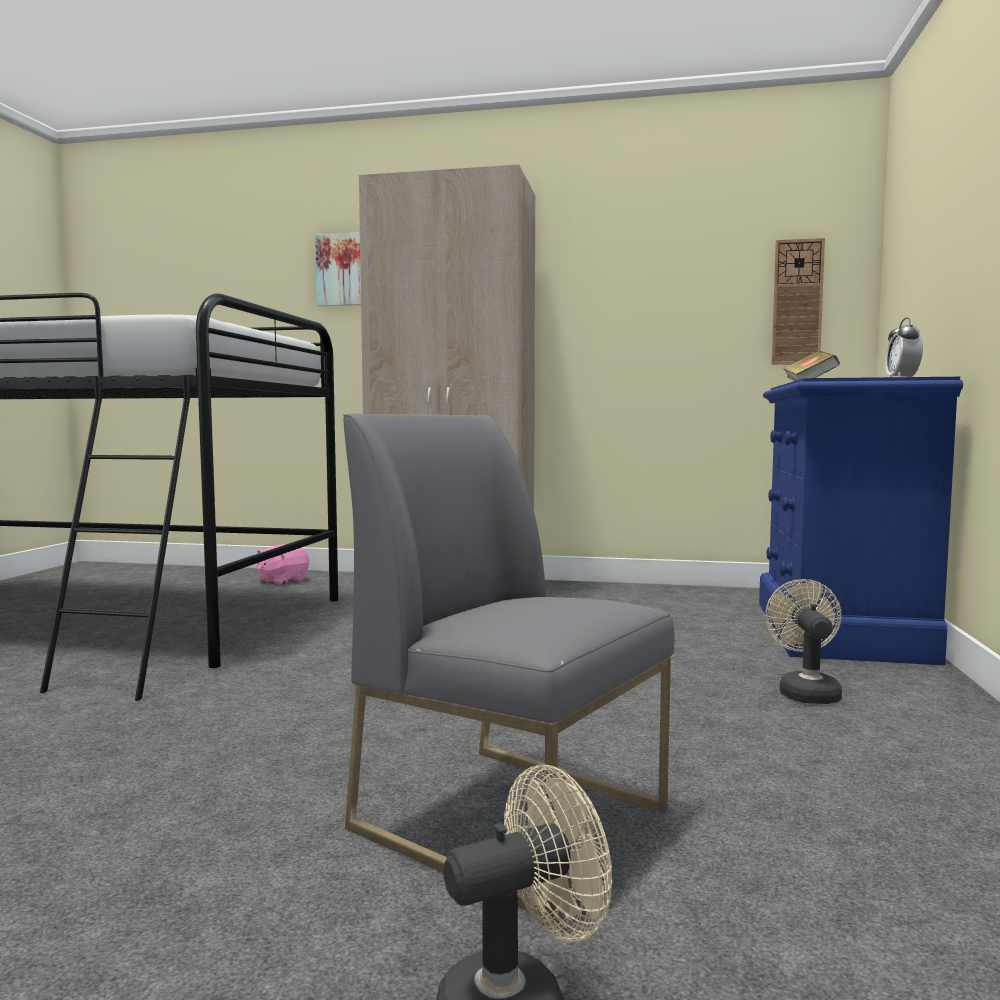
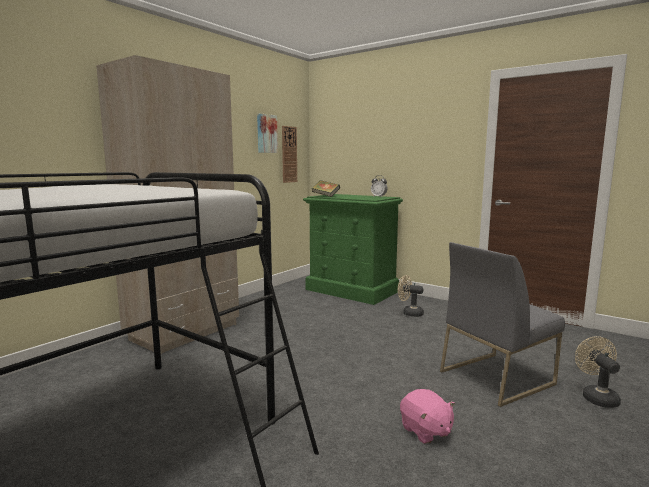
camera: 65 degrees left, 5 degrees up
pink plush toy [257,544,309,585] -> pink plush toy moved to [400,389,455,444]
picture [315,232,361,307] -> picture moved to [257,113,278,153]
blue dresser [759,377,963,665] -> green dresser [303,194,403,305]

